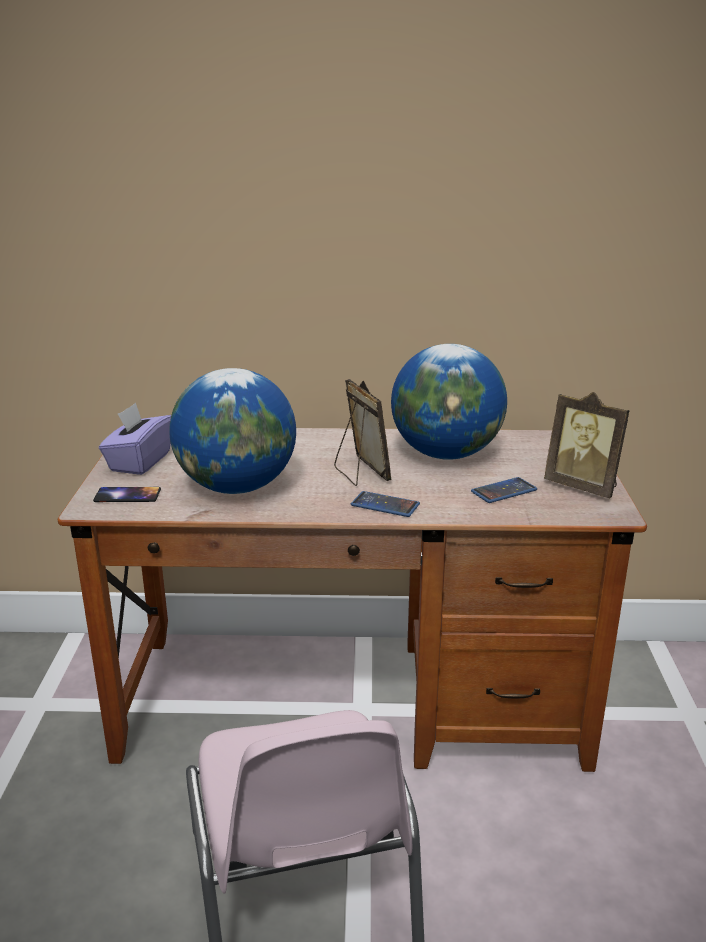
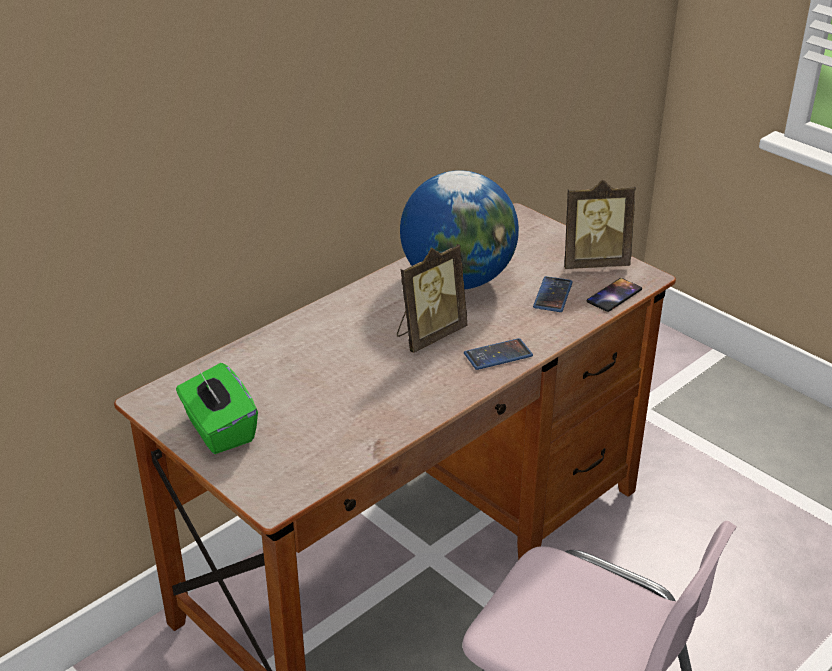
camera: 45 degrees left, 10 degrees up
phone [93,487,161,502] -> phone moved to [586,278,642,312]
purple tissue box [99,402,171,475] -> green tissue box [176,363,258,454]
globe [169,368,296,494] -> none
picture frame [334,379,392,486] -> picture frame turned 120 degrees clockwise [397,244,467,353]

